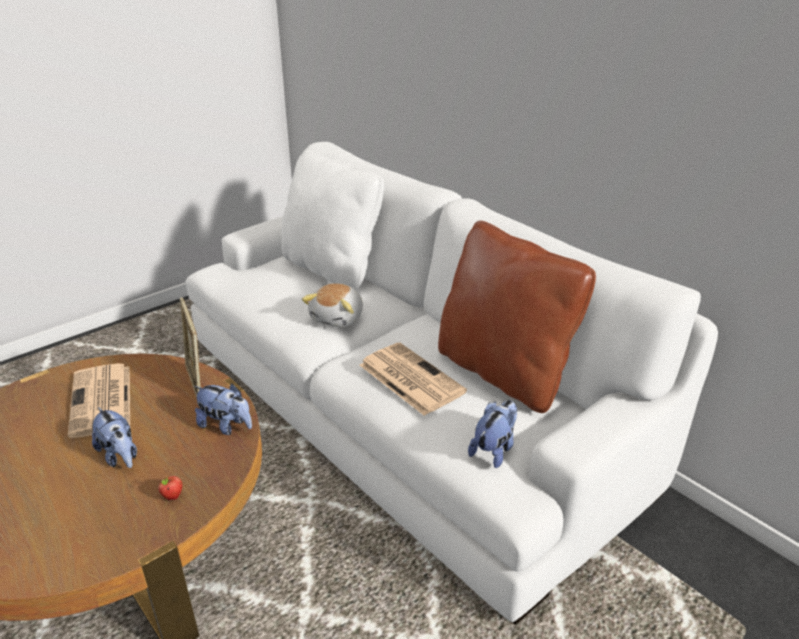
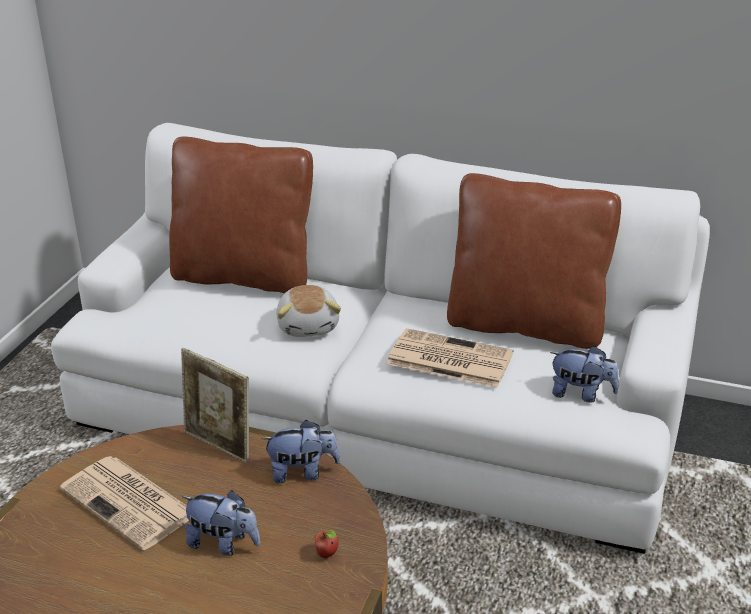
camera: 30 degrees left, 0 degrees up
white pillow [282,149,384,291] -> brown pillow [169,137,313,293]
plush toy [468,400,517,468] -> plush toy turned 105 degrees clockwise [550,346,619,403]

